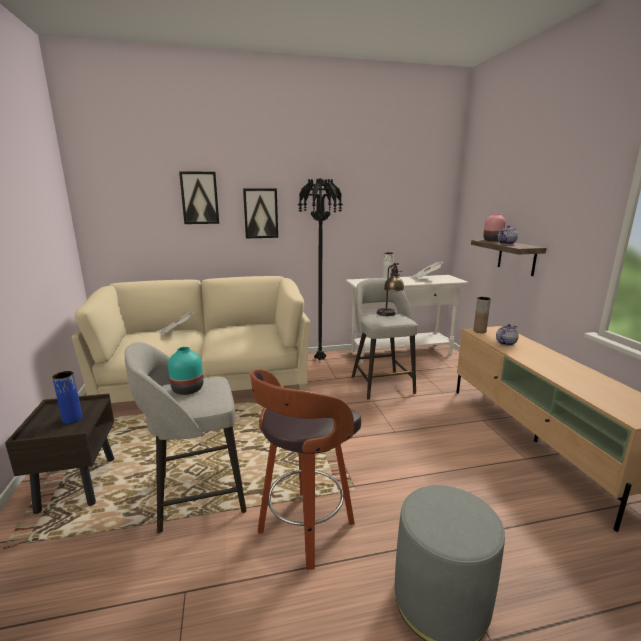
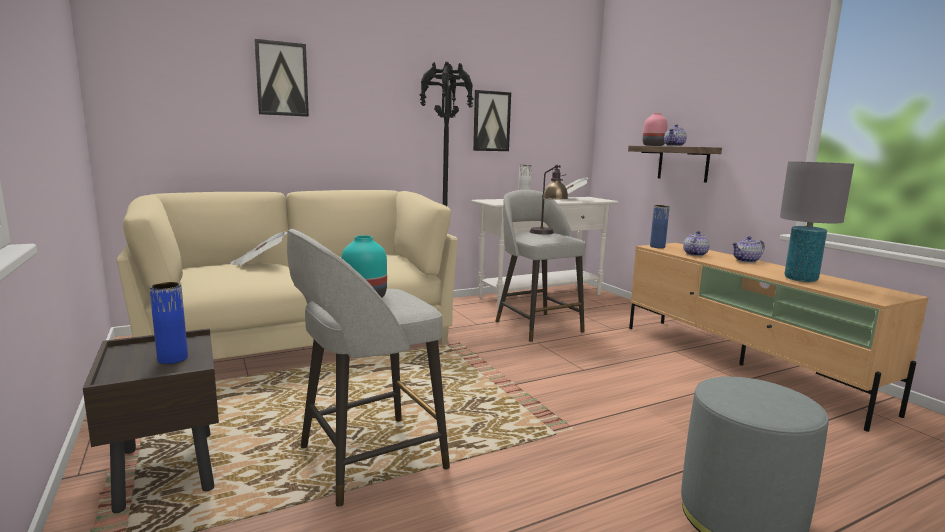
camera: 15 degrees left, 5 degrees down
picture [243,188,278,238] -> picture moved to [473,90,511,151]
stool [250,369,361,570] -> none
brown vase [473,297,491,333] -> blue vase [650,205,670,248]
none -> teapot [732,236,765,263]
none -> grey table lamp [780,161,854,282]

